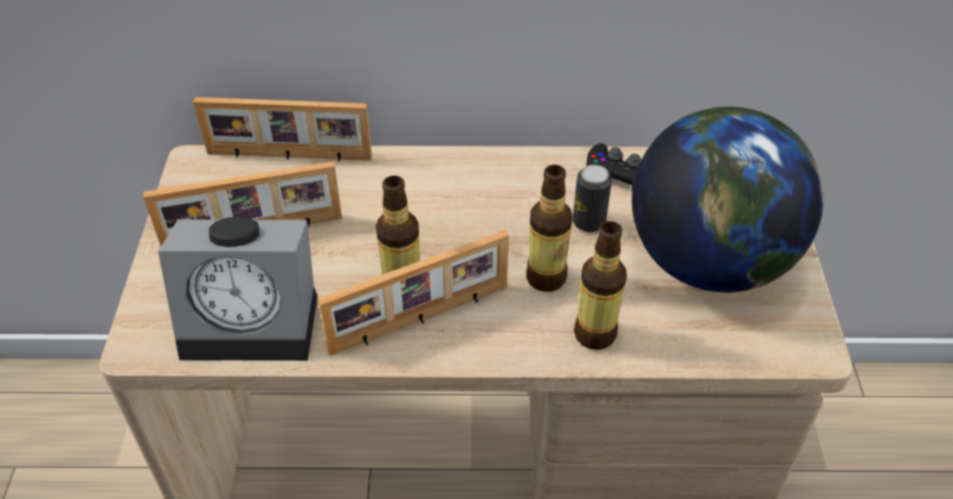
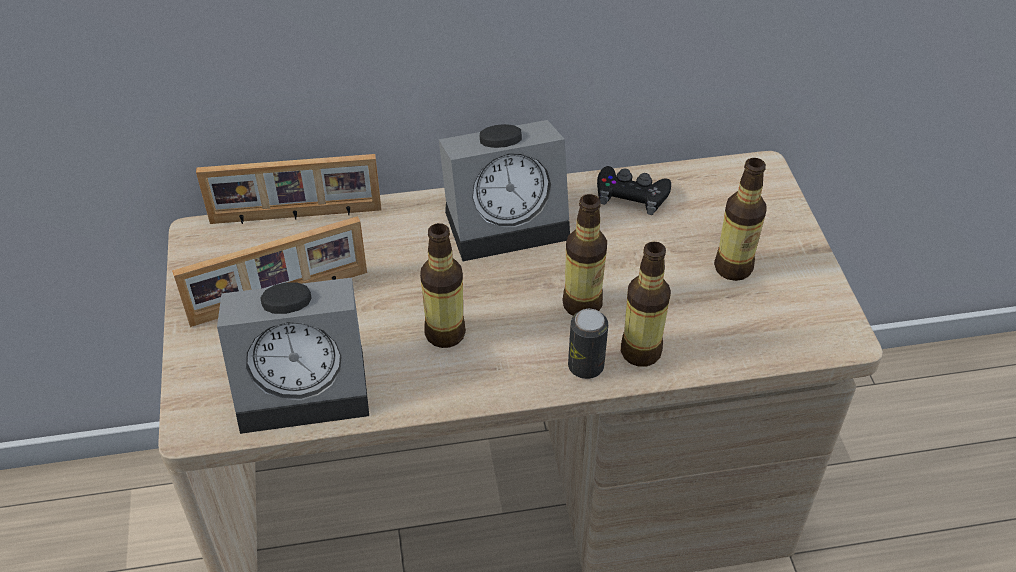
camera: 10 degrees left, 0 degrees up
picture frame [318,230,509,356] -> none
can [573,165,612,232] -> can moved to [568,309,608,379]
globe [632,106,823,292] -> bottle [714,158,767,281]
none -> alarm clock [439,120,570,261]

